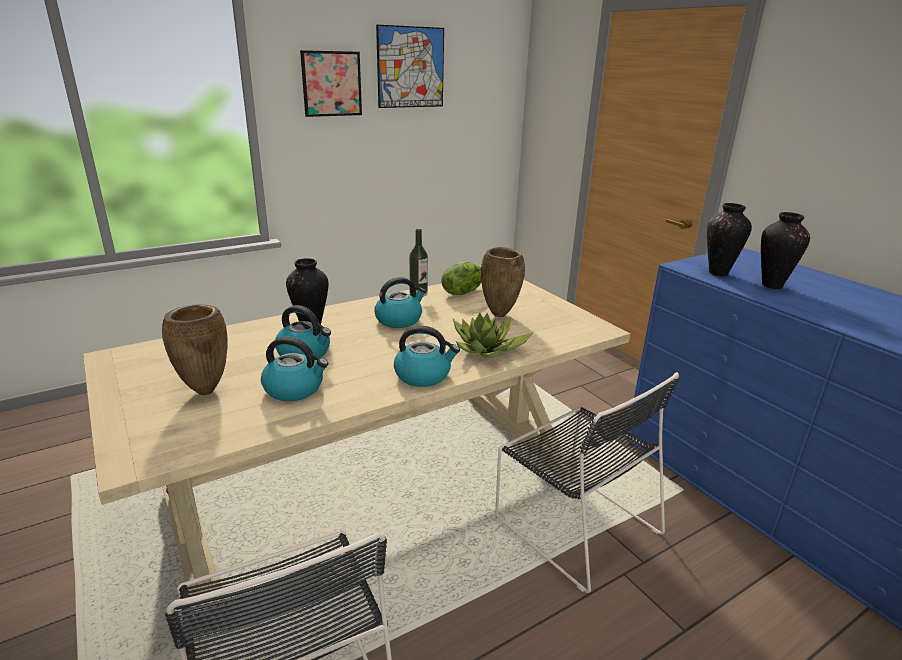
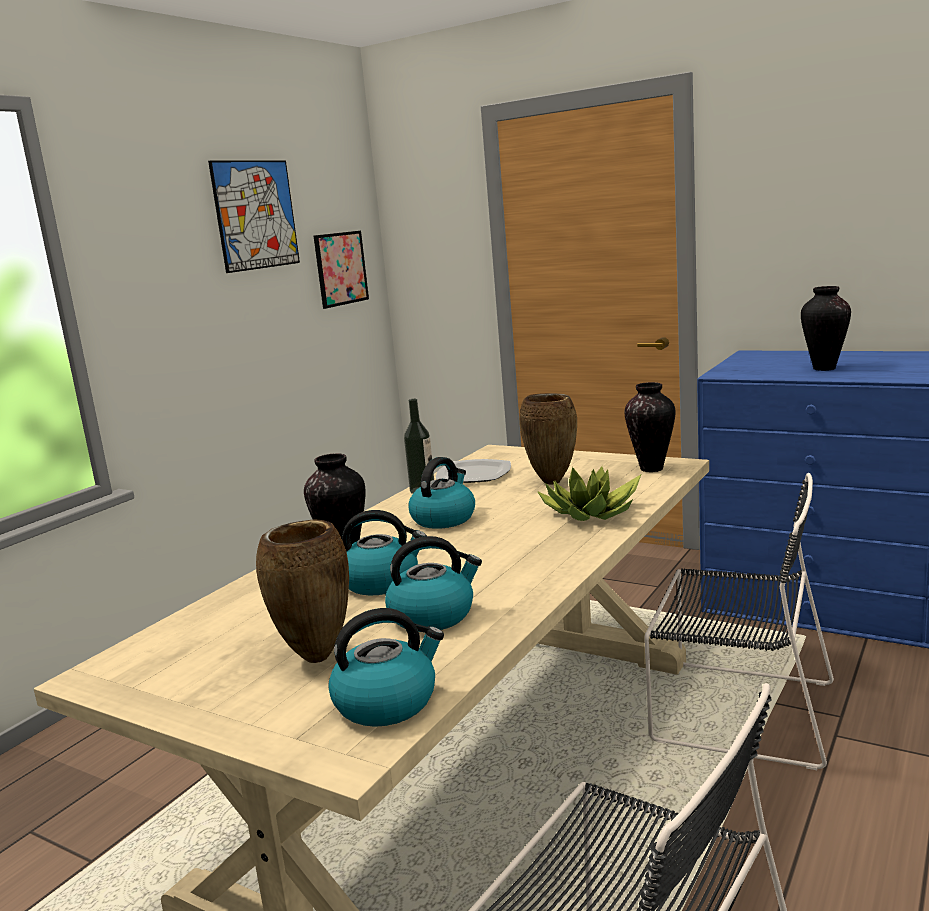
camera: 25 degrees left, 10 degrees down
picture [300,50,362,117] -> picture moved to [314,231,369,309]
kettle [394,326,460,387] -> kettle moved to [328,608,444,727]
lettuce [441,262,482,295] -> plate [436,459,511,483]
vase [707,203,752,276] -> vase moved to [624,382,675,472]

